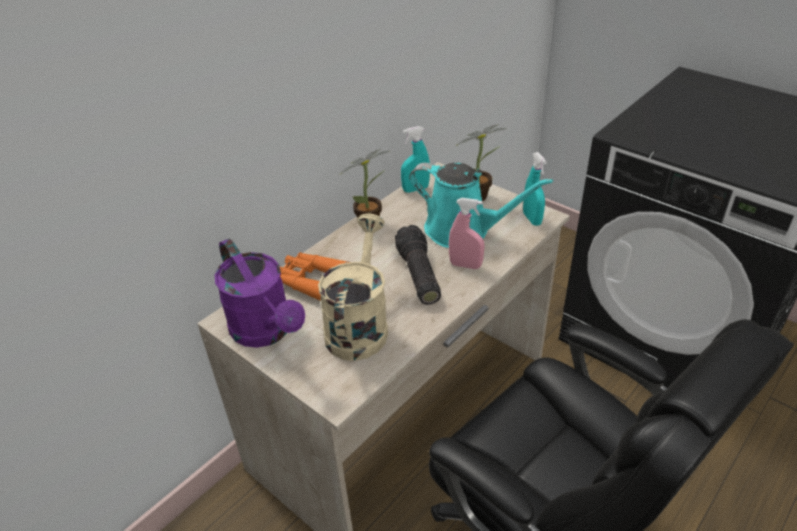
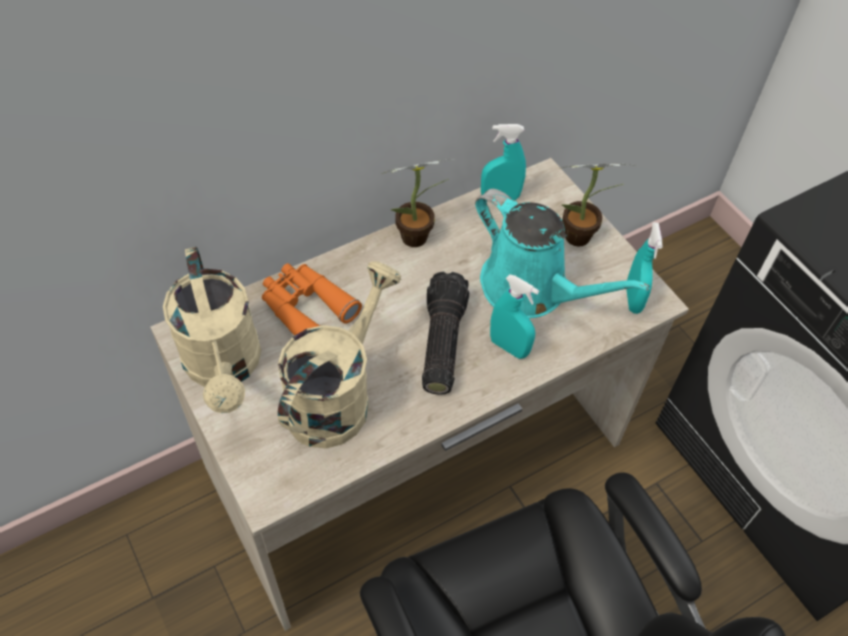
camera: 15 degrees right, 15 degrees up
purple watering can [215,239,305,348] -> beige watering can [163,247,261,413]
pink spray bottle [449,198,485,269] -> turquoise spray bottle [490,274,539,359]

